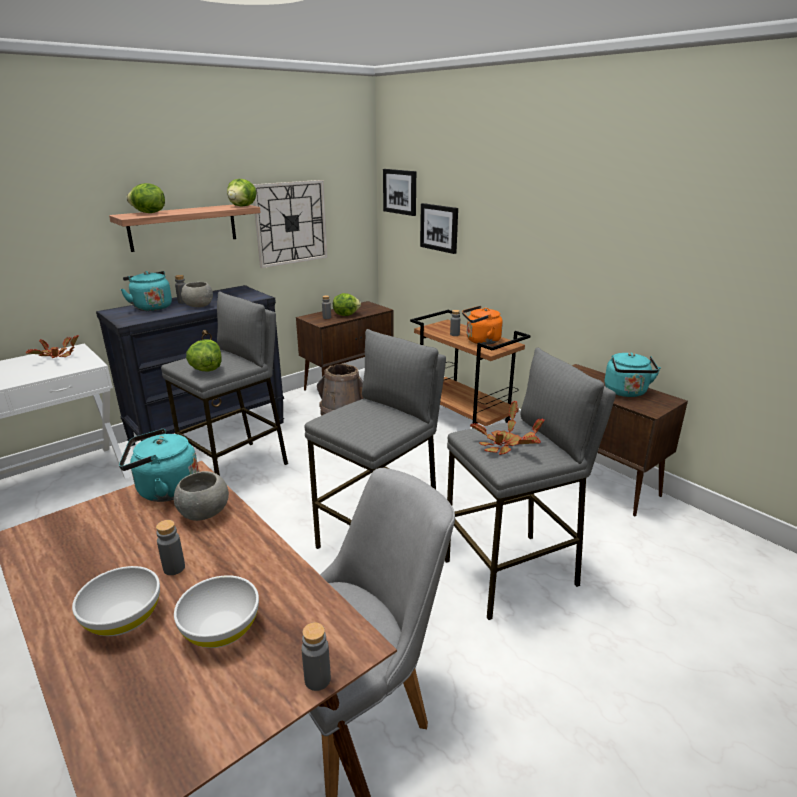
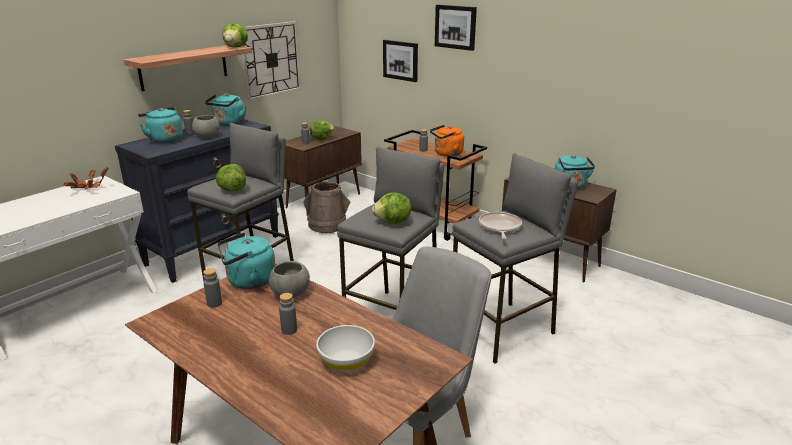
camera: 10 degrees left, 0 degrees up
white bowl [72,566,160,636] -> none
lettuce [127,183,165,213] -> lettuce moved to [372,193,411,224]
grey bottle [301,622,331,691] -> grey bottle moved to [203,268,222,308]
picture [383,169,416,216] -> picture moved to [435,5,477,51]
potted plant [470,401,545,455] -> frying pan [479,212,522,239]
none -> turquoise kettle [205,93,246,126]

